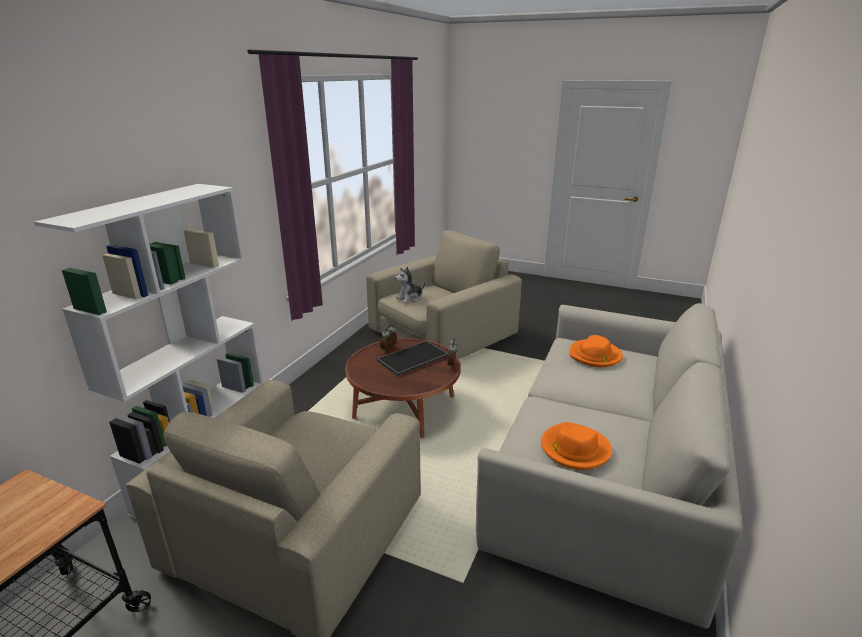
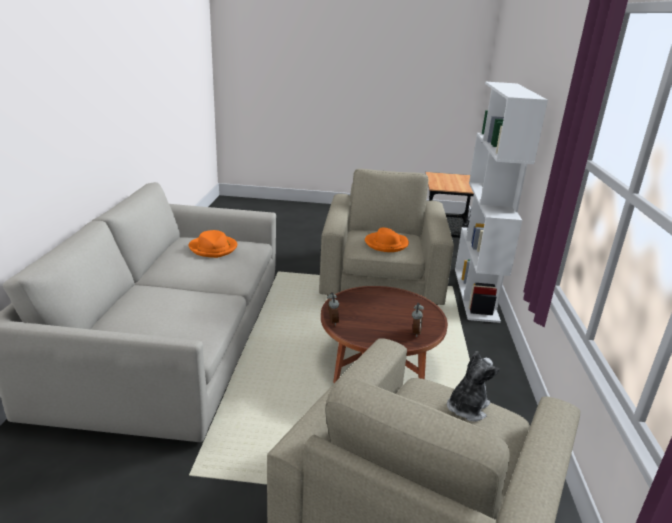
camera: 160 degrees right, 0 degrees up
tray [376,340,449,376] -> none
orange hat [569,335,623,367] -> orange hat moved to [365,228,409,252]

